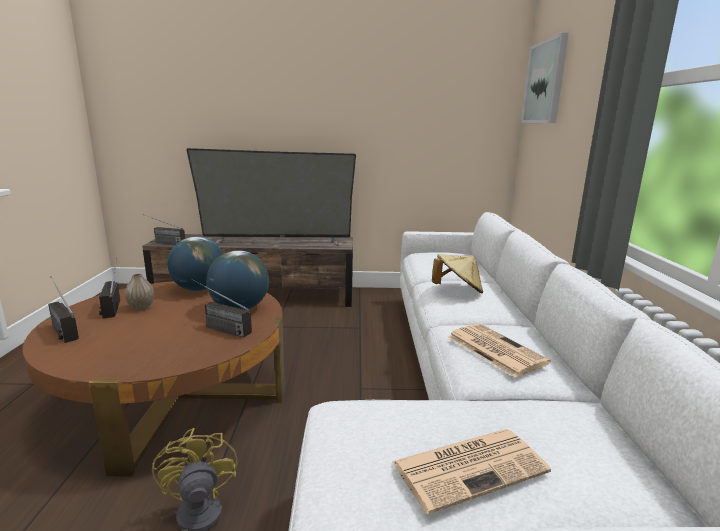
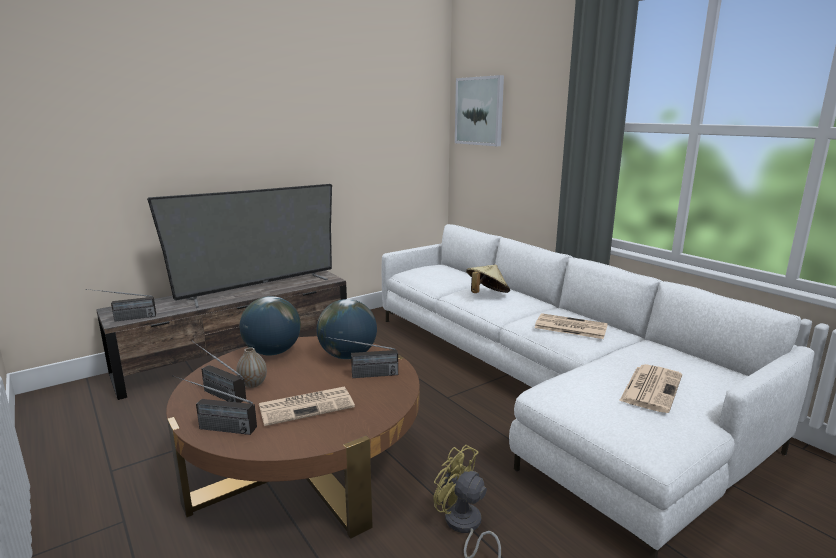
camera: 35 degrees left, 0 degrees up
none -> newspaper [259,387,355,426]

